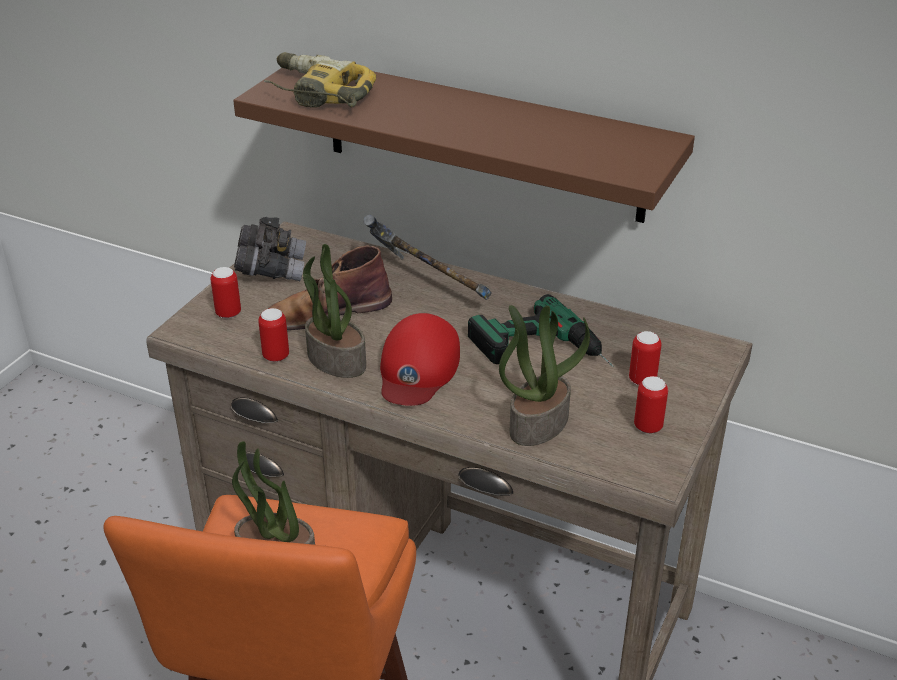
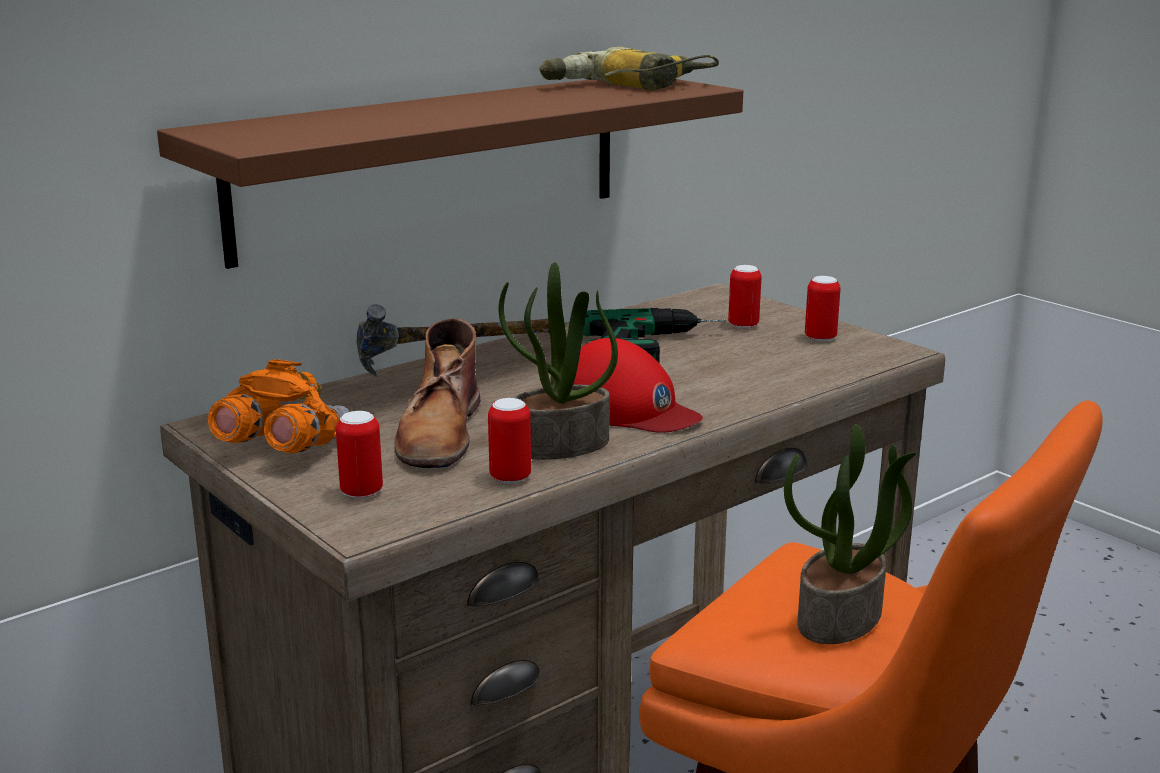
camera: 65 degrees left, 15 degrees down
grey binoculars [234,217,306,281] -> orange binoculars [208,359,350,453]
power drill [264,52,376,108] -> power drill moved to [539,47,719,90]
potted plant [499,305,590,446] -> none

